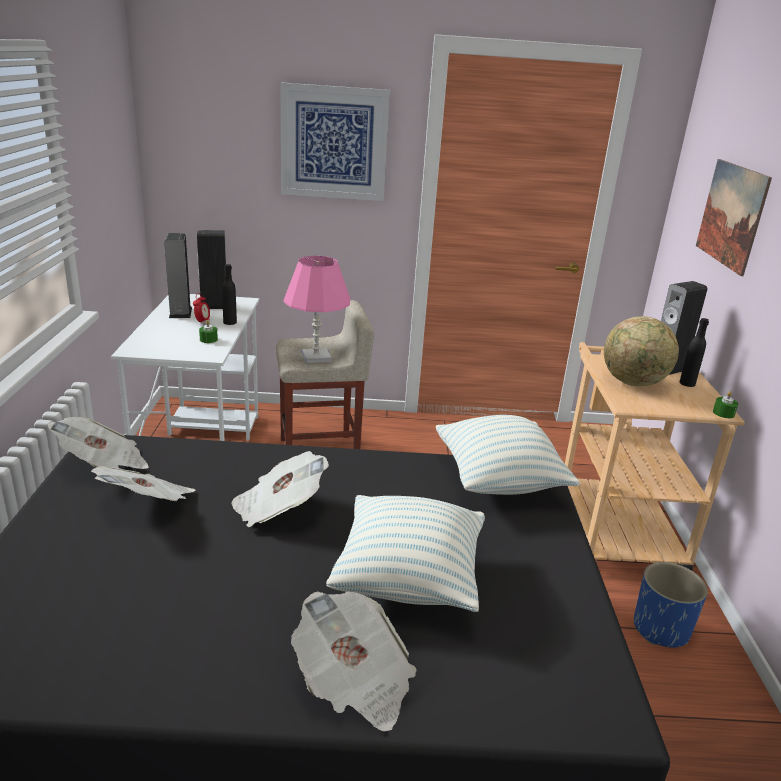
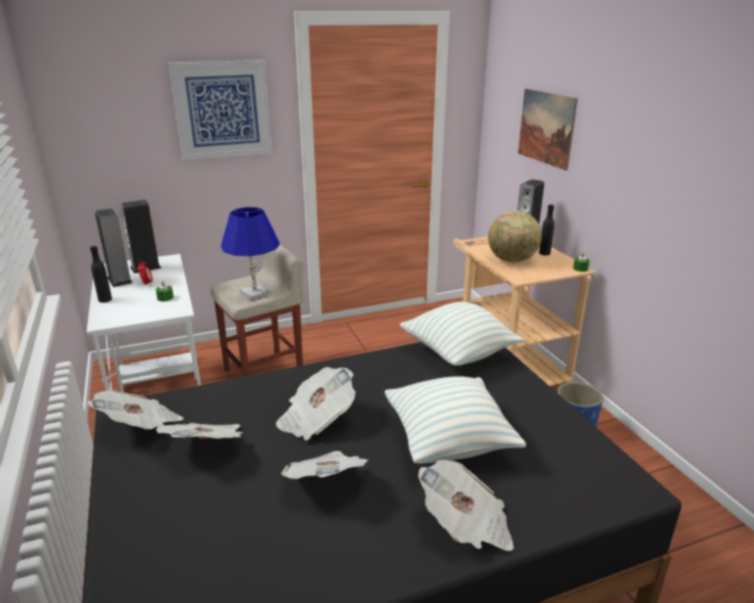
camera: 20 degrees left, 0 degrees up
black bottle [222,264,237,325] -> black bottle moved to [90,246,112,303]
pink table lamp [283,256,350,363] -> blue table lamp [221,207,280,300]
none -> newspaper [281,451,368,479]

